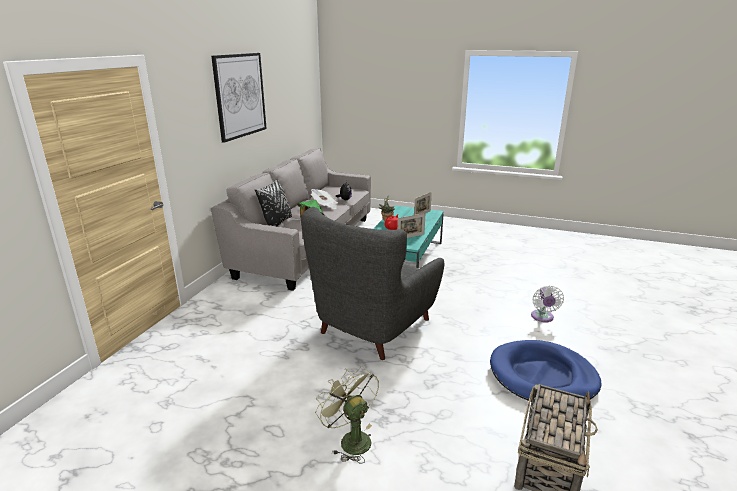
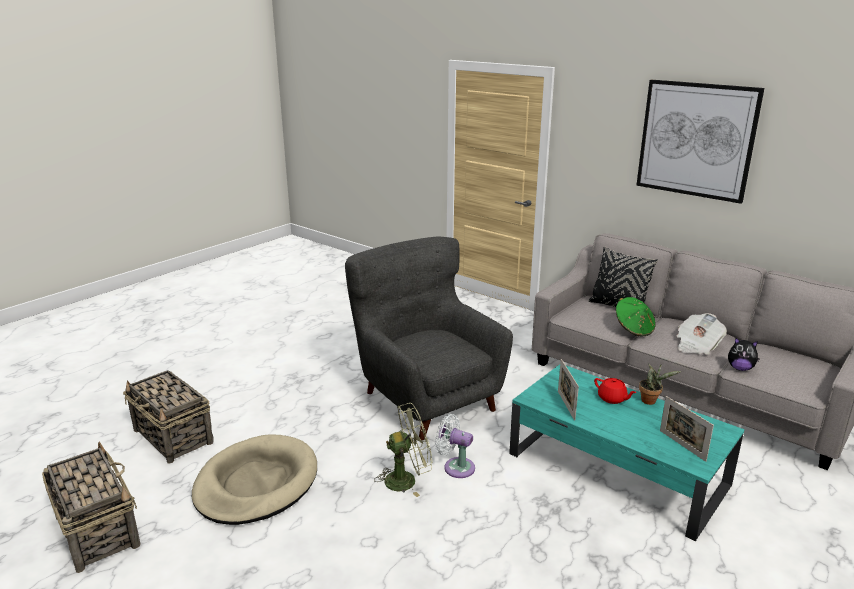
camera: 110 degrees right, 0 degrees up
green fan [315,366,379,464] -> green fan moved to [374,403,432,497]
blue dog bed [490,340,602,402] -> beige dog bed [192,435,317,525]
white fan [531,285,564,322] -> white fan moved to [435,414,475,478]
none -> basket [42,441,140,573]

